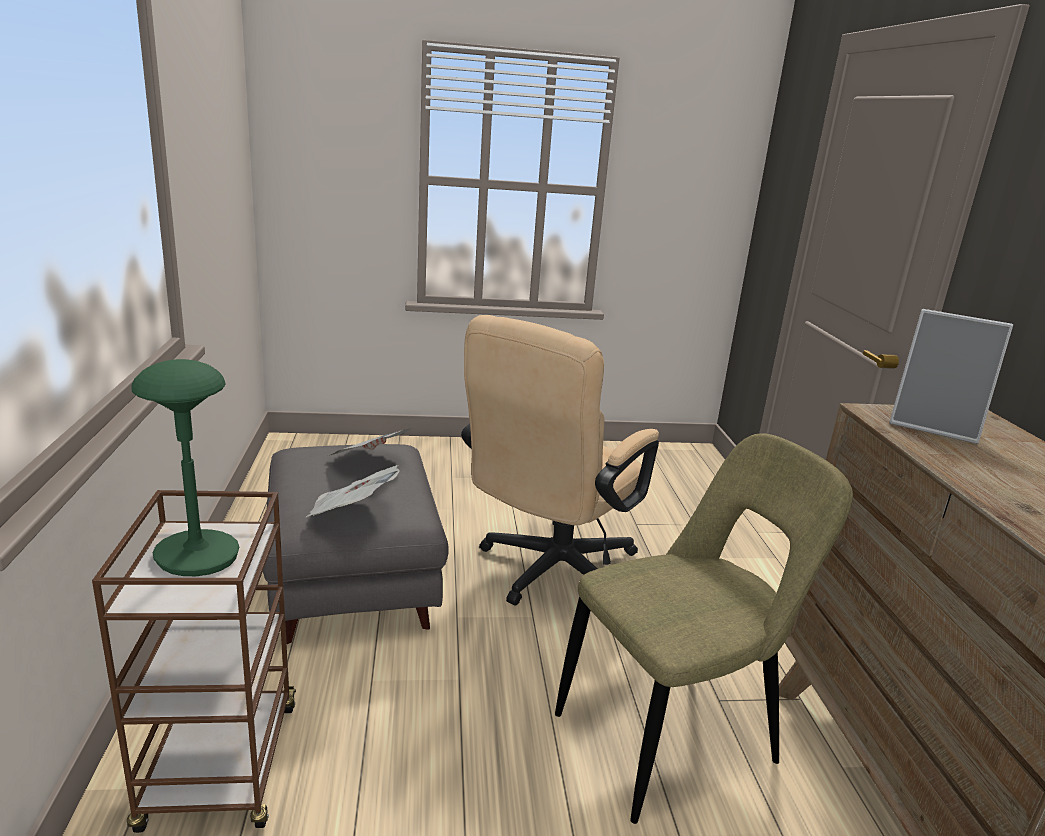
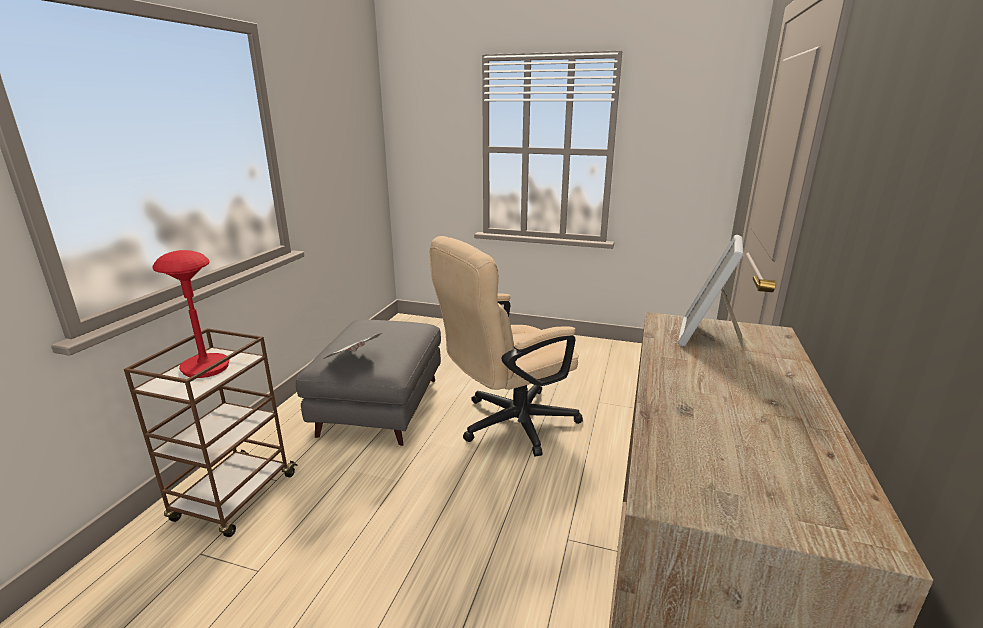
camera: 25 degrees right, 0 degrees up
green table lamp [131,359,239,576] -> red table lamp [152,250,230,378]
newspaper [329,429,410,456] -> none
beige chair [555,433,853,824] -> none
picture frame [889,309,1013,444] -> picture frame turned 60 degrees clockwise [678,235,744,348]

